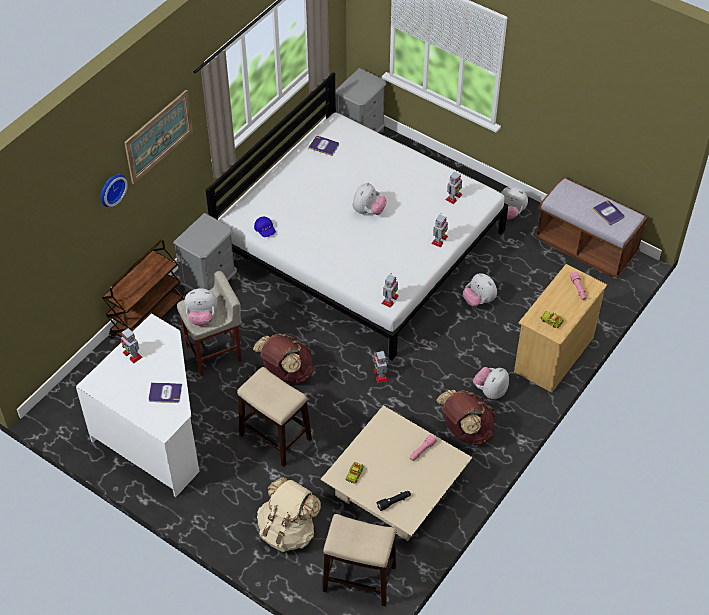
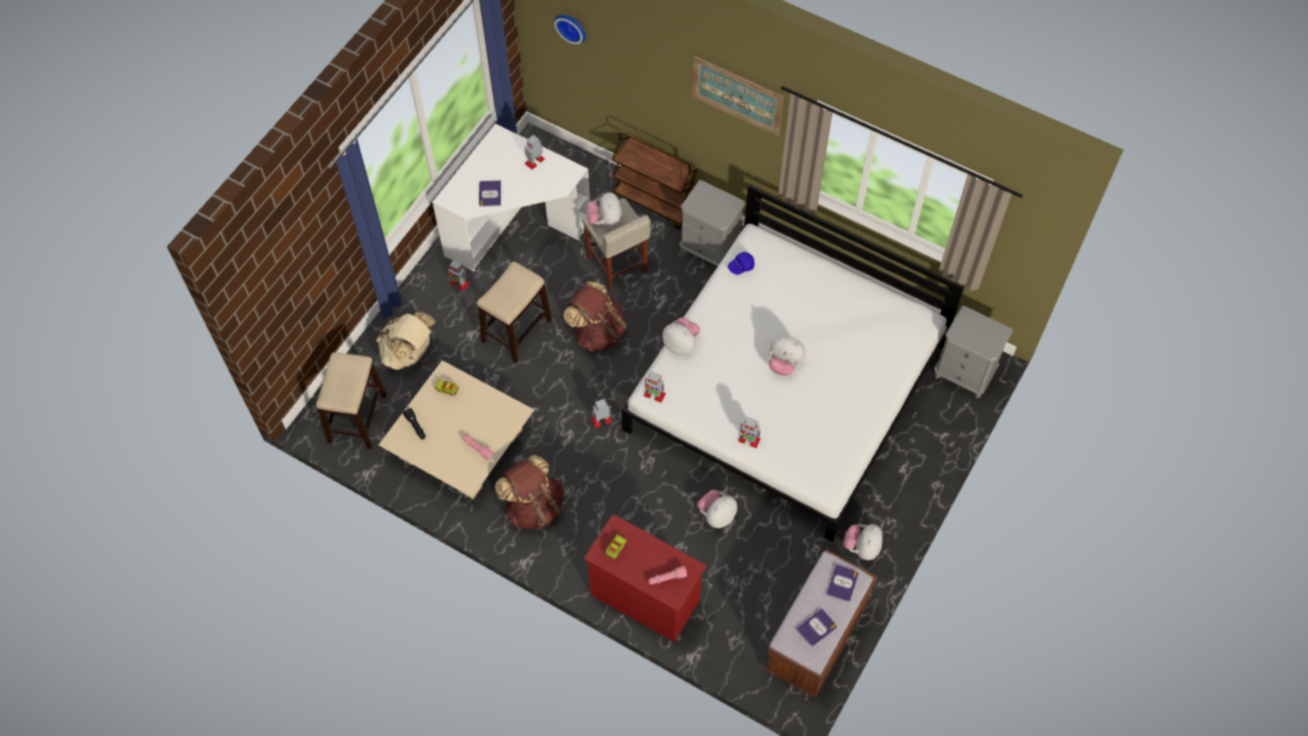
camera: 85 degrees right, 10 degrees up
wall clock [101,174,128,207] -> wall clock moved to [554,15,586,45]
book [308,136,339,156] -> book moved to [826,564,858,602]
toy robot [445,170,463,204] -> toy robot moved to [448,259,470,291]
plush toy [473,367,509,399] -> plush toy moved to [662,317,700,355]
beige dresser [514,264,607,393] -> red dresser [584,514,707,642]

